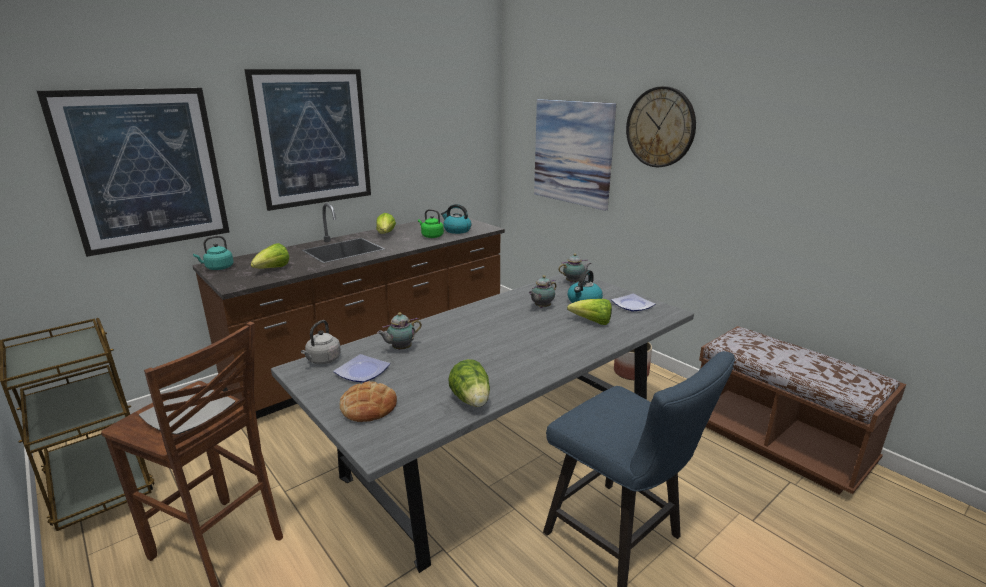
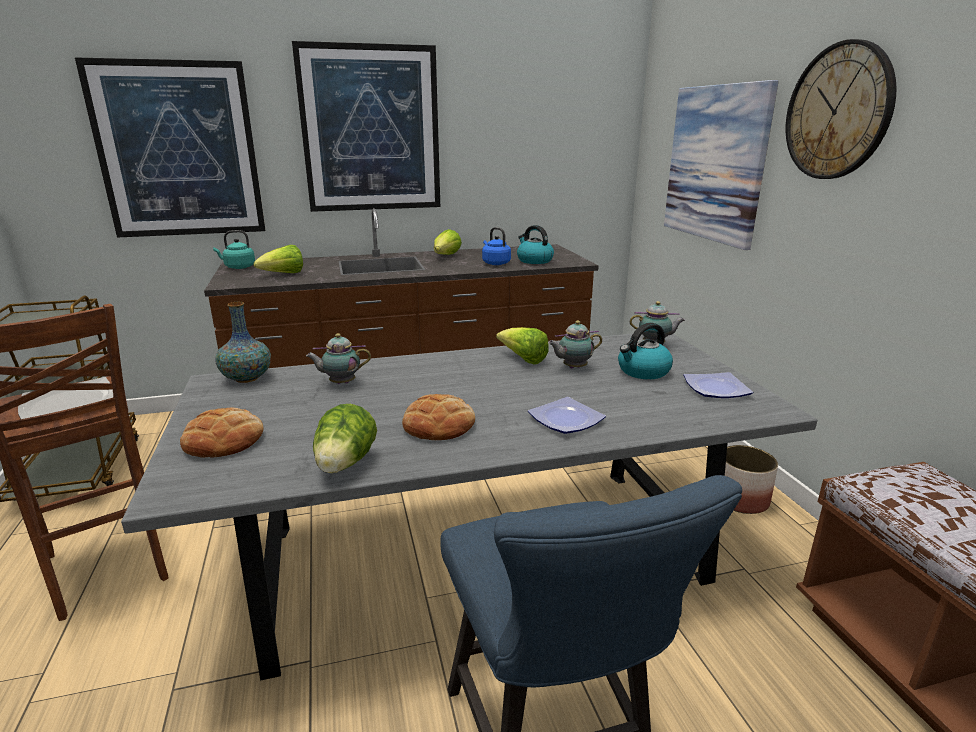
camera: 25 degrees right, 0 degrees up
grey kettle [301,320,341,364] -> vase [215,302,271,383]
plate [333,354,390,383] -> plate moved to [528,397,606,434]
green kettle [418,209,444,238] -> blue kettle [482,227,511,265]
lettuce [567,299,612,325] -> lettuce moved to [496,327,549,365]
none -> bread [402,394,475,440]

